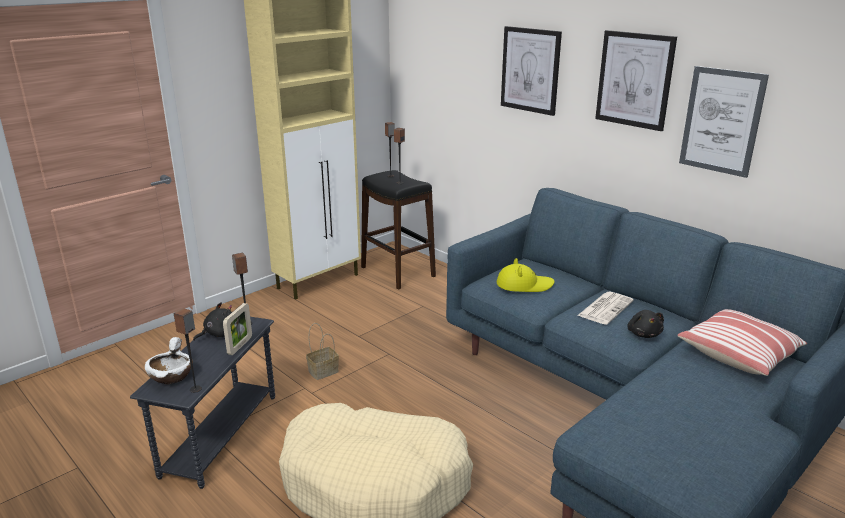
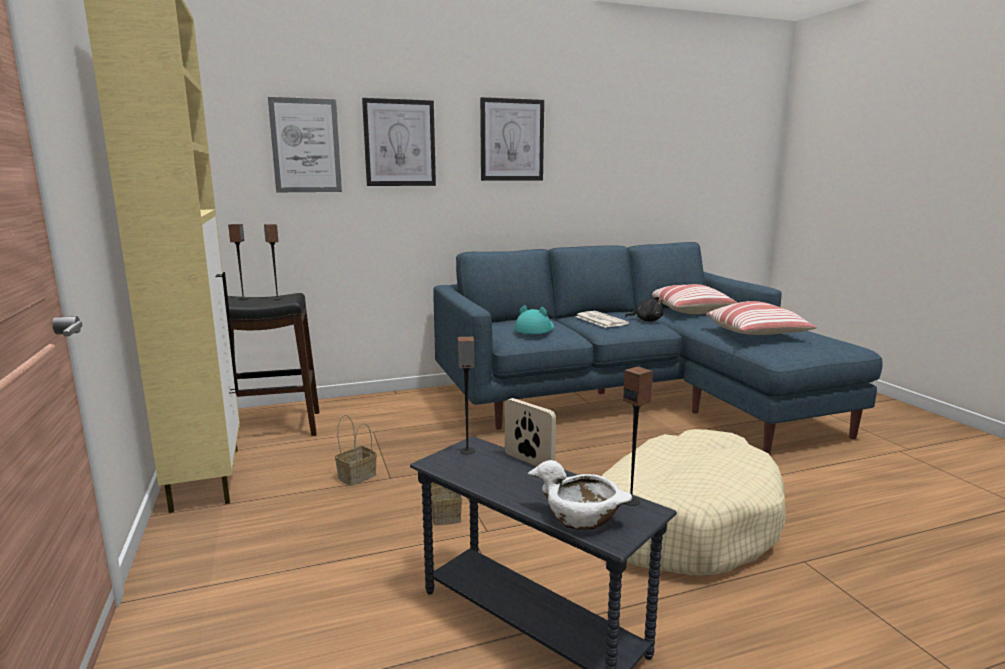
camera: 65 degrees left, 10 degrees down
black plush toy [193,302,232,341] -> none
yellow hat [497,258,554,292] -> turquoise hat [514,305,554,334]
picture [679,66,769,178] -> picture moved to [268,97,342,192]
none -> basket [335,415,377,486]
none -> pillow [706,301,817,335]

